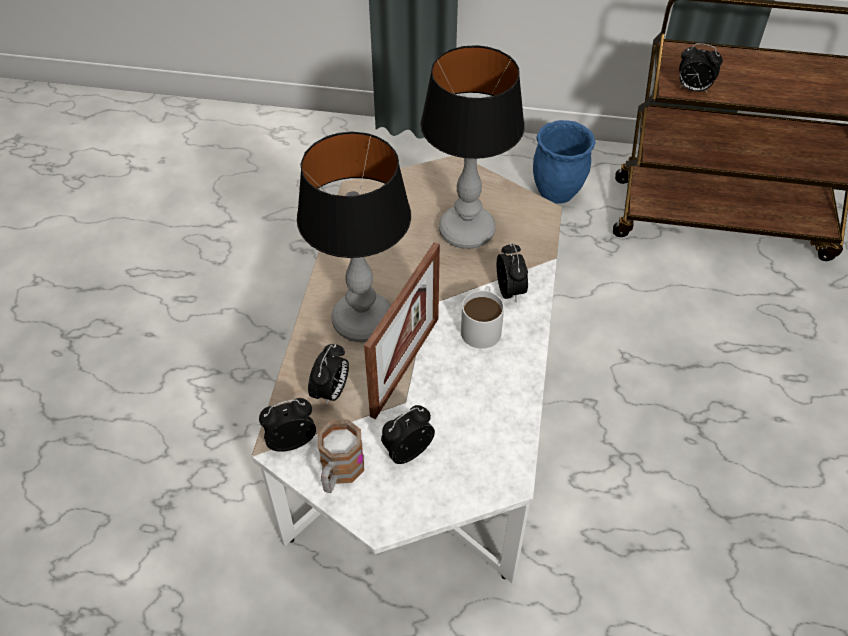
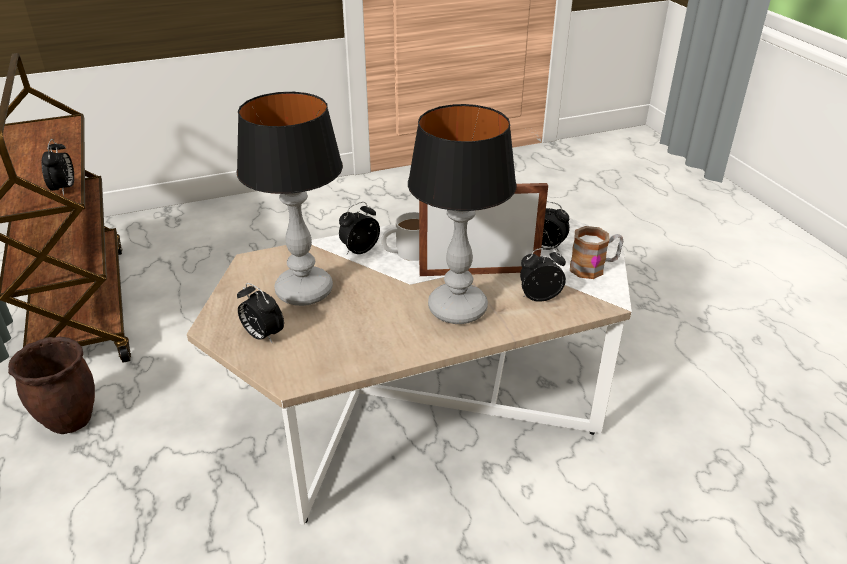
camera: 120 degrees left, 15 degrees down
alarm clock [259,398,316,452] -> alarm clock moved to [237,283,284,344]
blue planter [533,120,595,204] -> brown planter [8,336,95,434]

